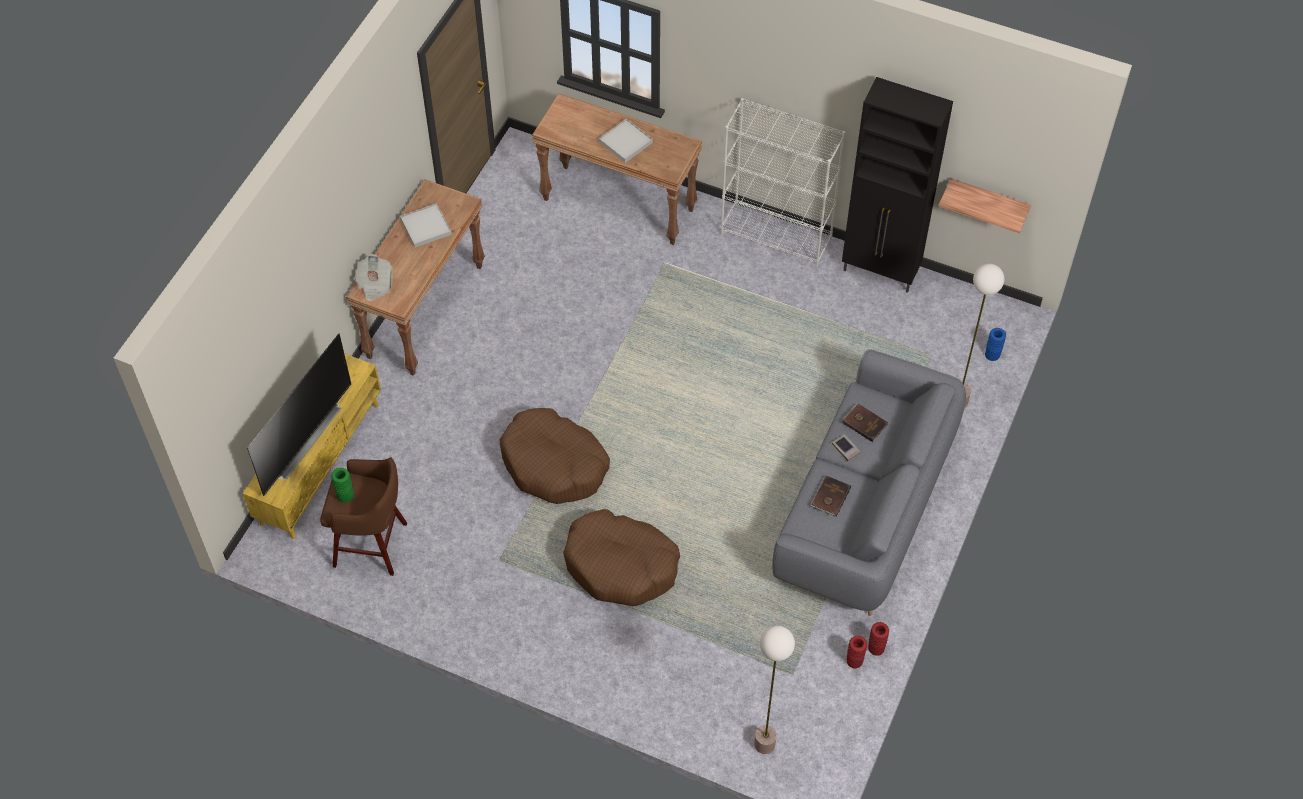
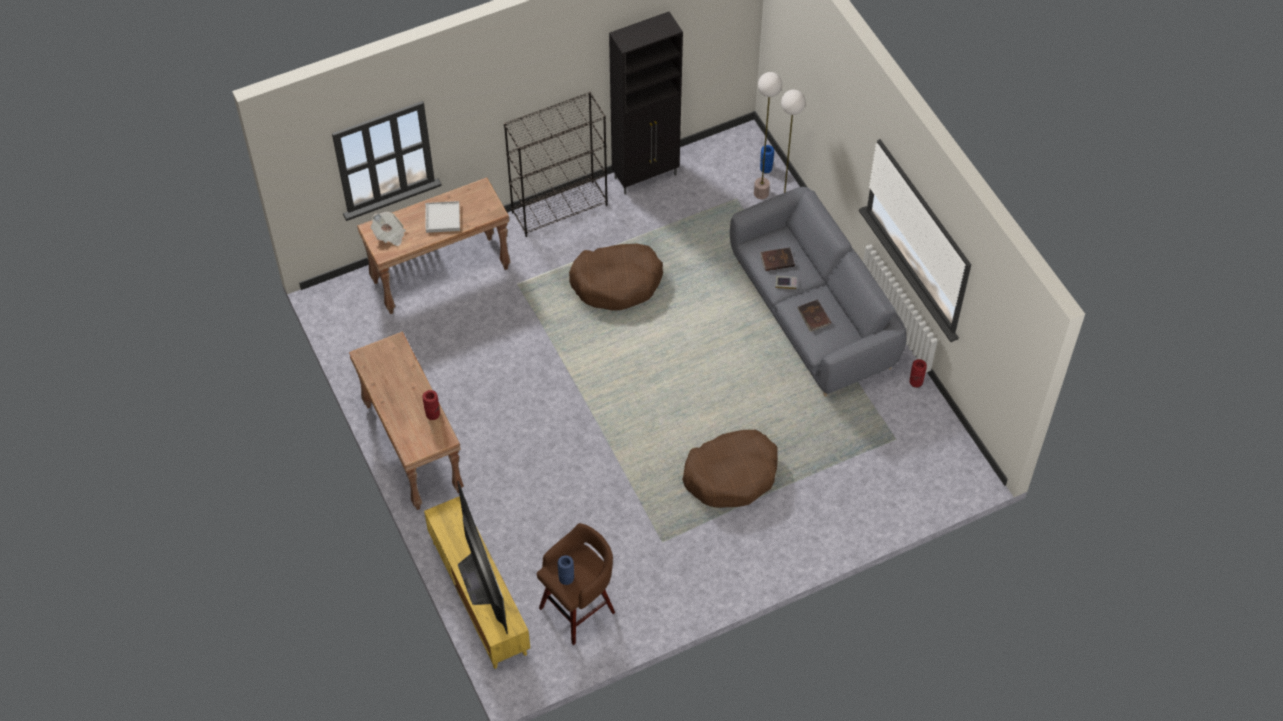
camera: 50 degrees left, 0 degrees up
green vase [331,468,354,503] -> blue vase [557,555,574,585]
newspaper [354,254,393,301] -> newspaper moved to [371,212,406,246]
white tray [400,203,452,248] -> none
brown dog bed [499,408,610,504] -> brown dog bed moved to [569,244,663,310]
white bookcase [720,98,846,267] -> black bookcase [504,92,608,237]
floor lamp [754,626,795,754] -> floor lamp moved to [754,72,782,199]
red vase [846,636,867,668] -> red vase moved to [422,390,440,420]
shelf [938,179,1031,233] -> none

